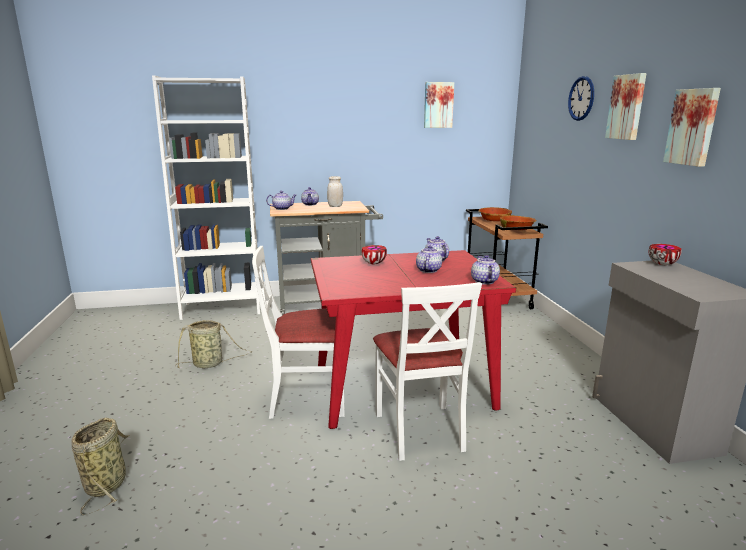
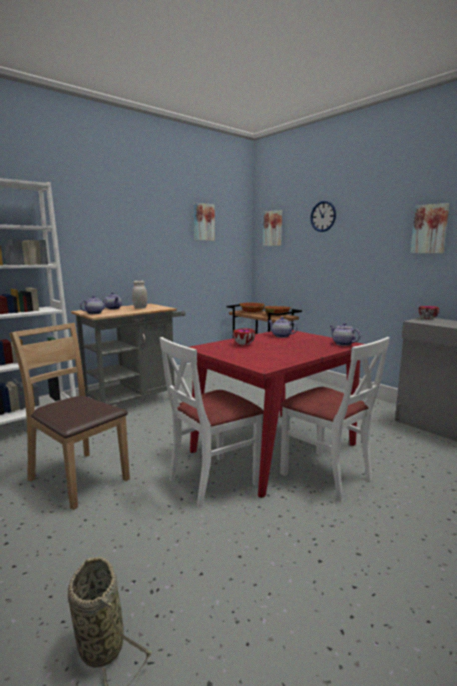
camera: 30 degrees left, 5 degrees down
basket [175,320,252,368] -> brown chair [9,323,130,510]
teapot [416,245,442,273] -> none
picture [605,73,647,140] -> picture moved to [263,210,282,246]

